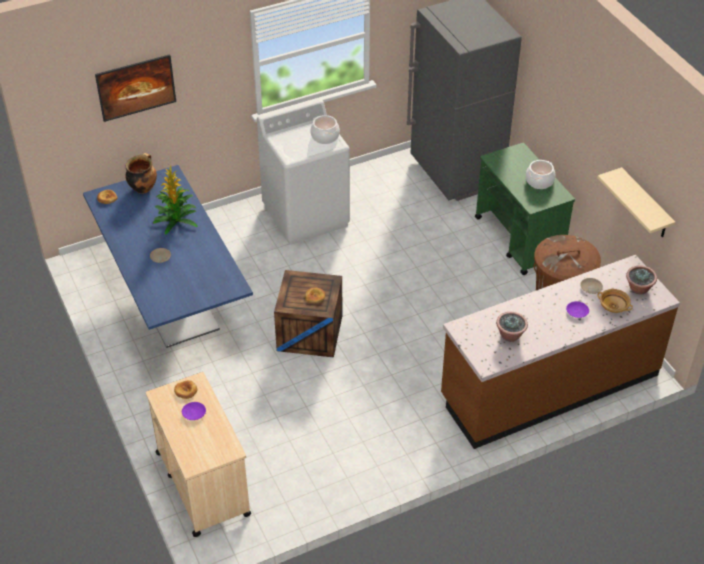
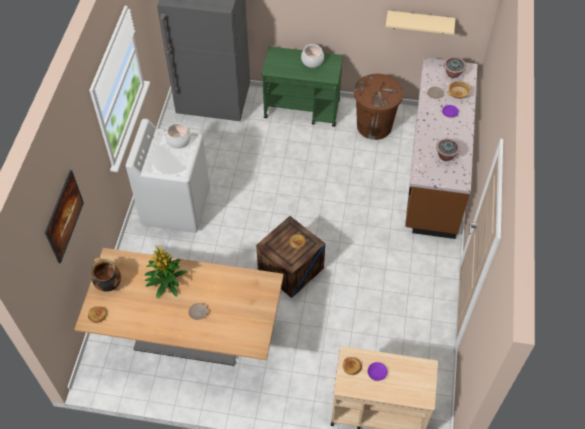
camera: 55 degrees left, 10 degrees up
blue dining table [83,165,253,348] -> beige dining table [74,248,284,366]

